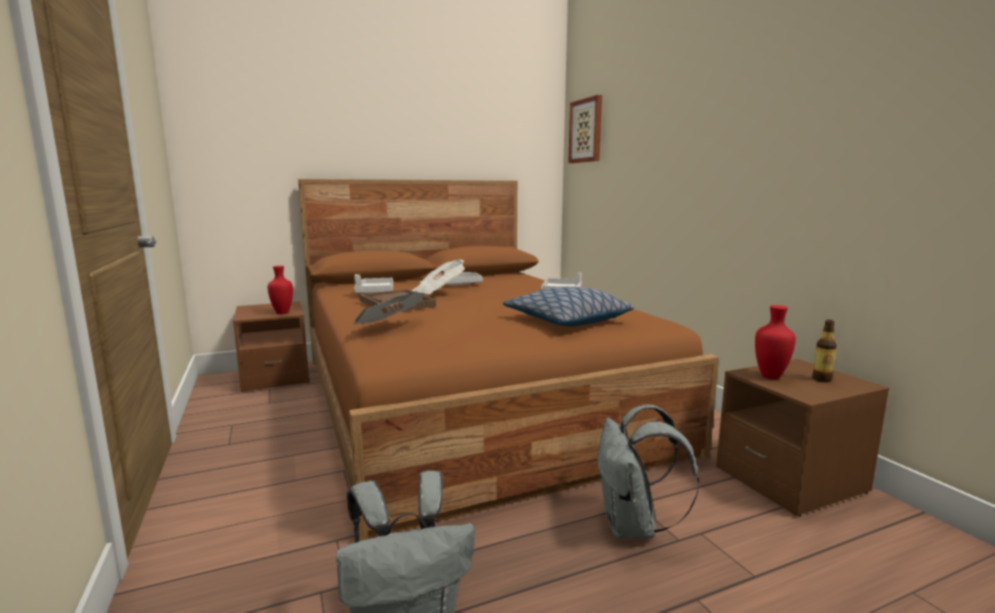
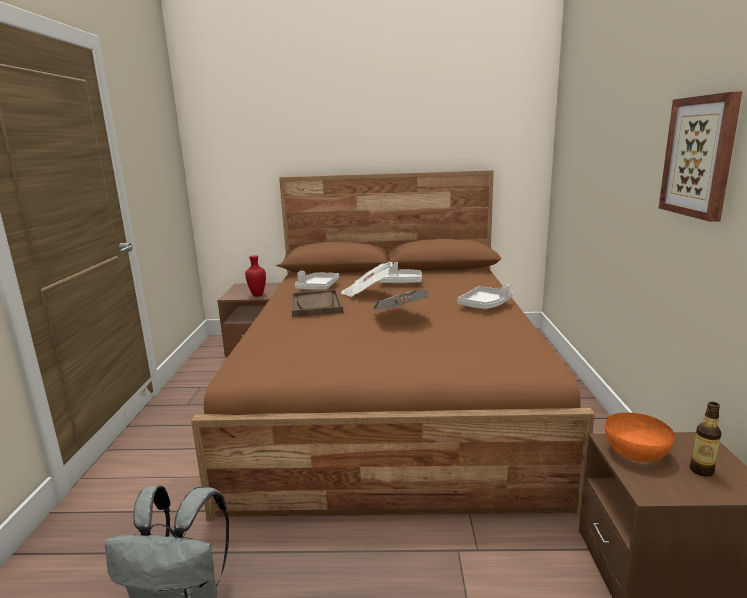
camera: 25 degrees right, 5 degrees up
newspaper [353,291,425,324] -> newspaper moved to [373,290,429,310]
pillow [503,286,634,327] -> none
picture [568,95,602,163] -> picture moved to [659,91,742,222]
grey backpack [597,404,699,539] -> none
red vase [755,305,796,379] -> orange bowl [605,412,675,462]

